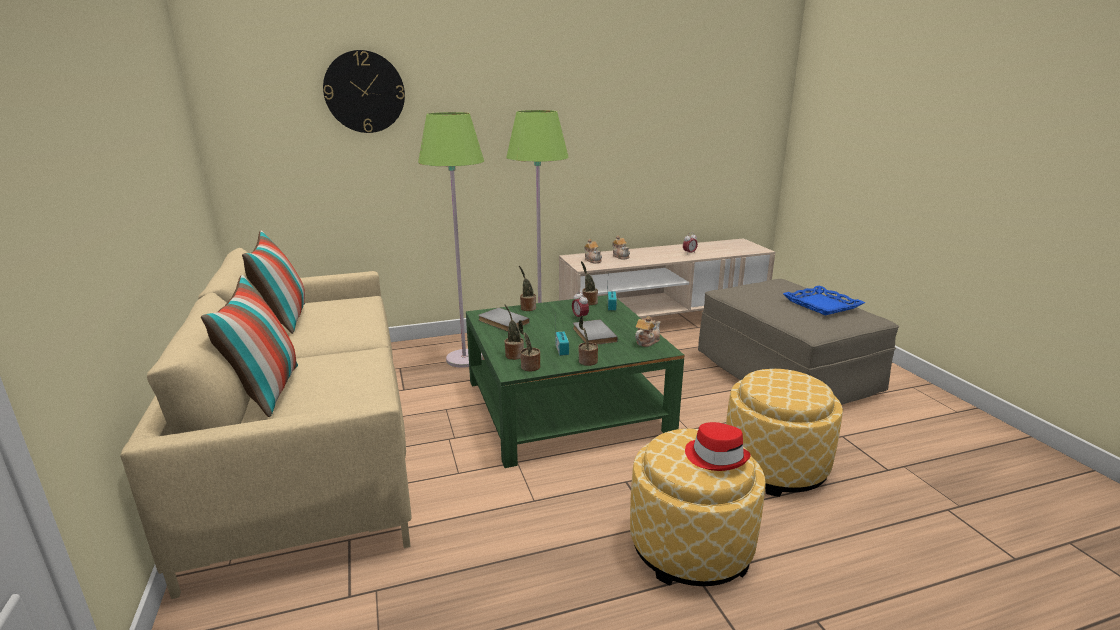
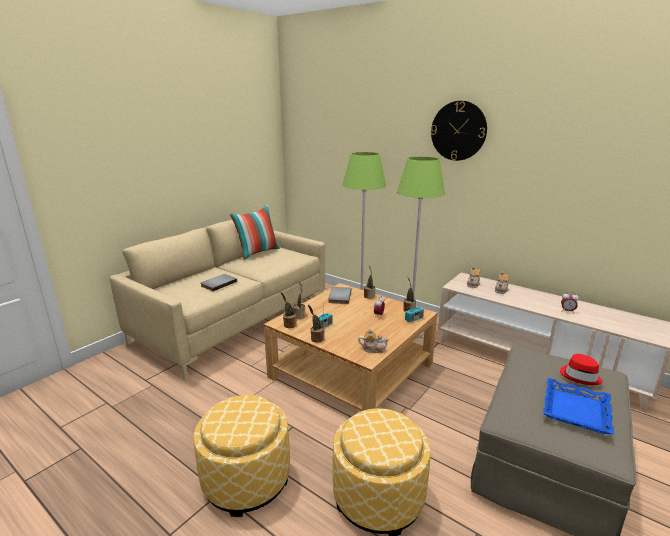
camera: 55 degrees right, 0 degrees up
pillow [201,275,298,417] -> none
wall clock [323,50,405,133] -> wall clock moved to [431,101,487,161]
green coffee table [466,295,684,468] -> beige coffee table [264,283,438,411]
grey book [573,319,618,345] -> grey book moved to [201,274,237,291]
red hat [685,422,751,471] -> red hat moved to [560,354,603,385]

